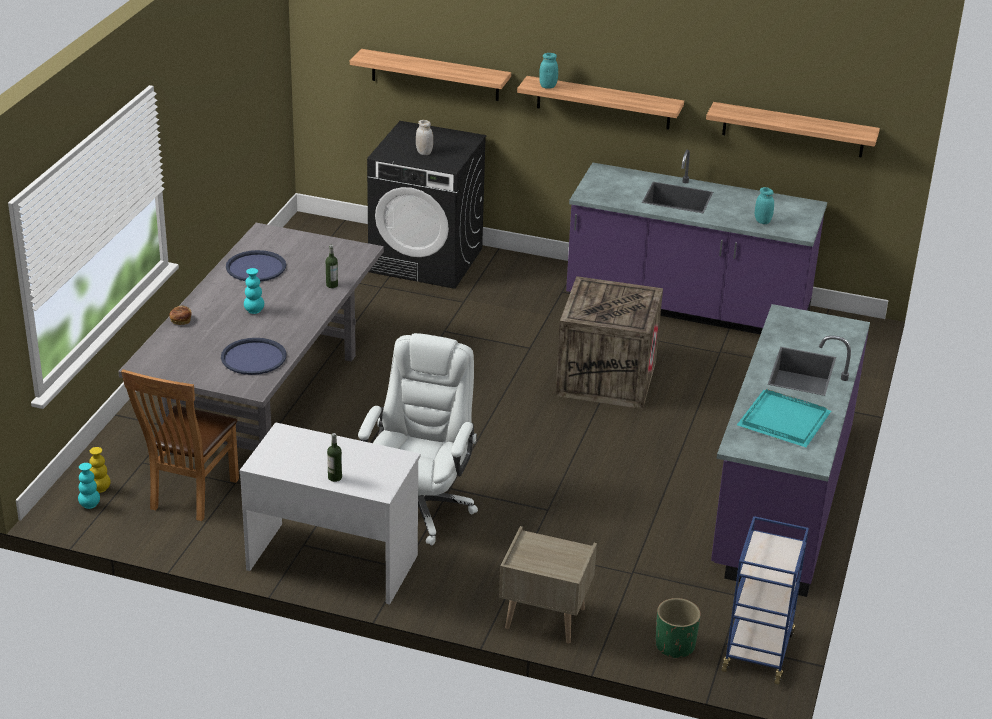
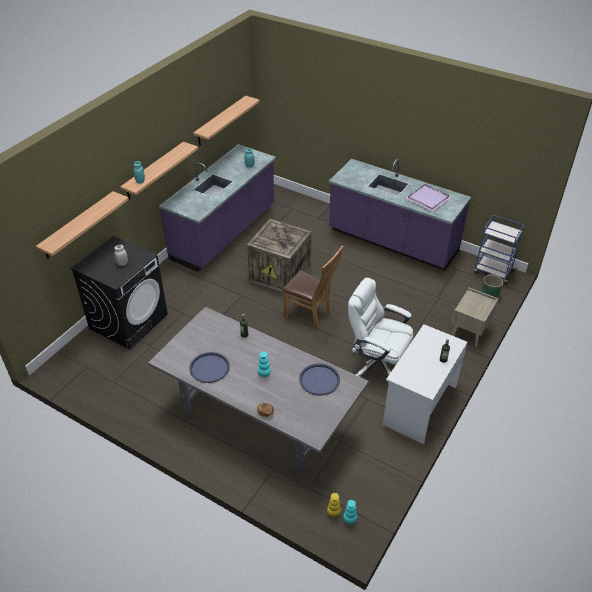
camera: 75 degrees left, 10 degrees up
brown chair [121,369,239,521] -> brown chair moved to [282,246,344,329]
turquoise tray [737,389,831,447] -> purple tray [406,184,451,211]

